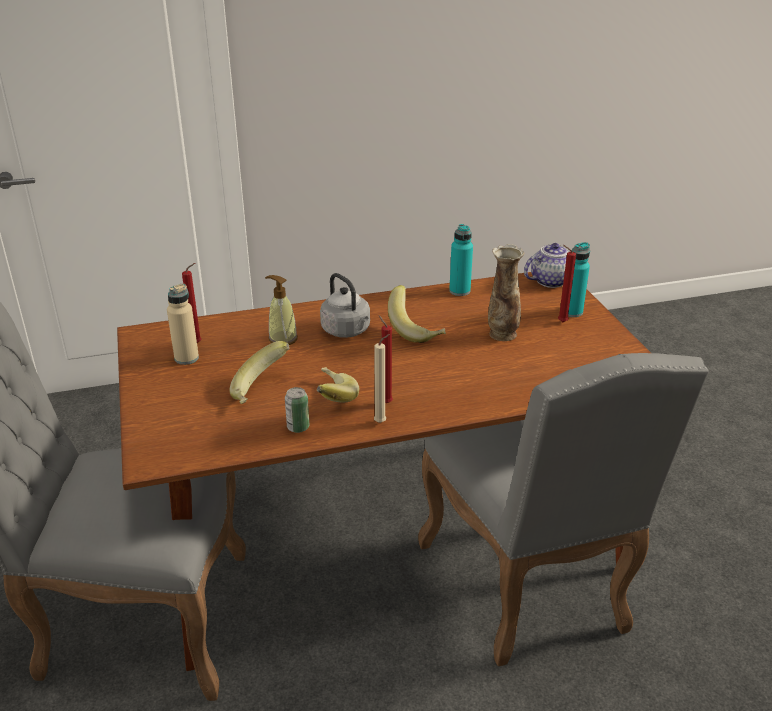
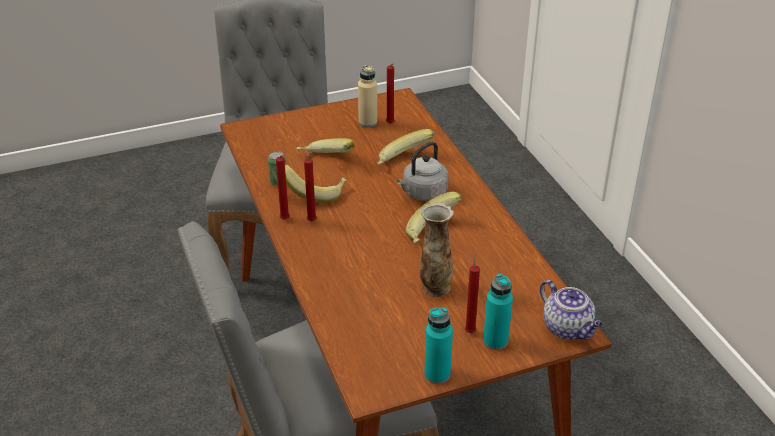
camera: 85 degrees right, 5 degrees up
soap dispenser [265,275,298,345] -> banana [377,129,435,165]
beige candle [374,334,390,423] -> red candle [276,155,290,220]
turquoise bottle [449,224,473,296] -> turquoise bottle moved to [424,307,453,384]

